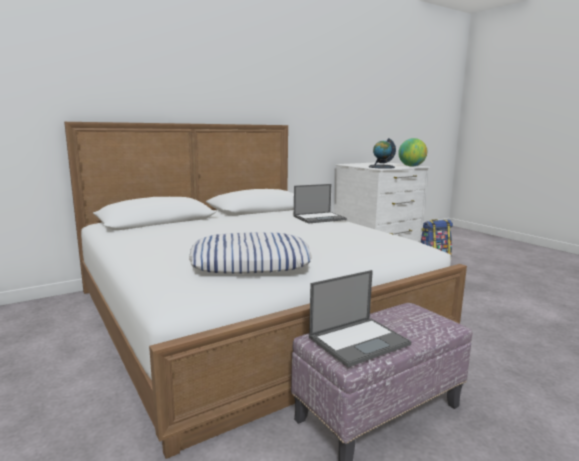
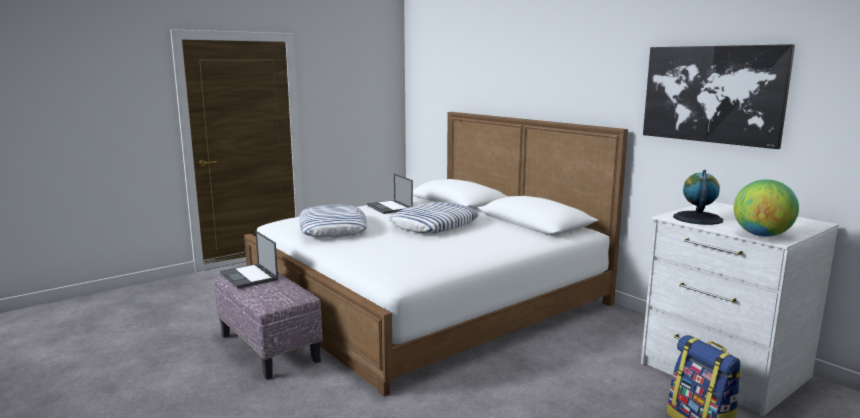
camera: 85 degrees right, 0 degrees up
laptop [294,184,347,224] -> laptop moved to [367,174,413,214]
none -> pillow [389,202,479,233]
none -> picture [643,44,795,149]

